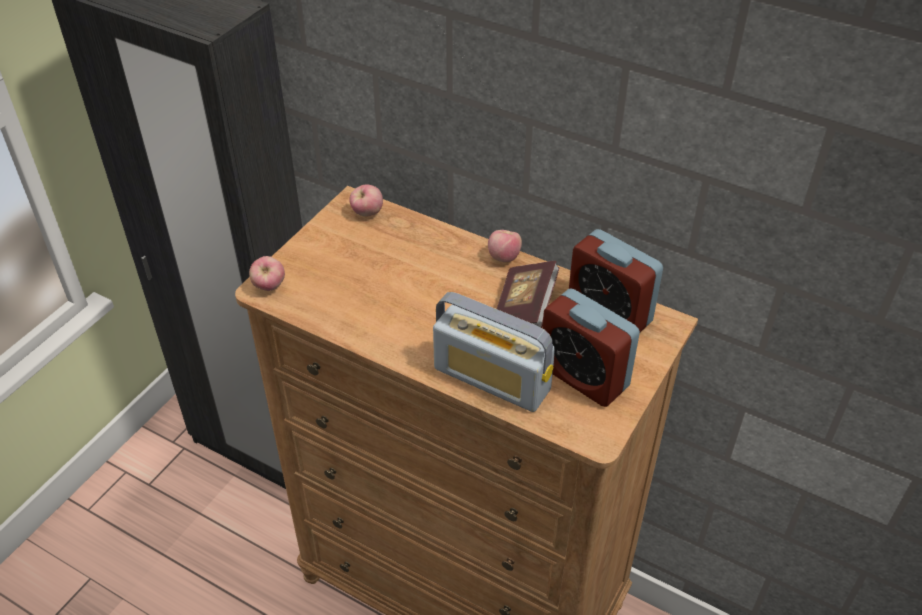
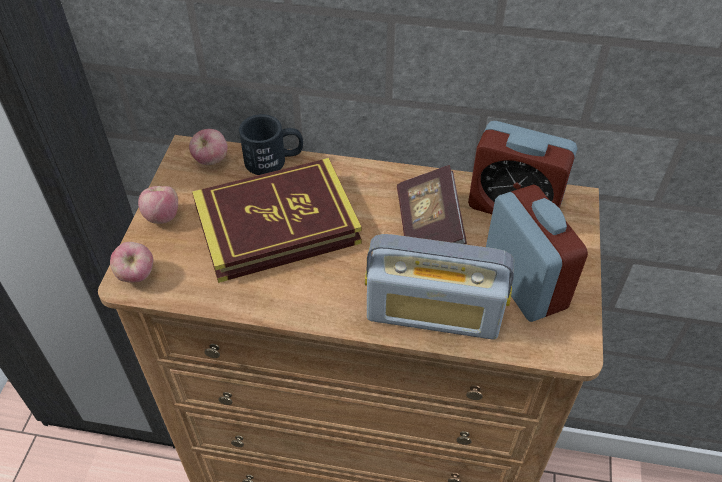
camera: 20 degrees left, 5 degrees up
apple [488,230,522,262] -> apple moved to [138,186,178,224]
alarm clock [542,288,640,407] -> alarm clock turned 135 degrees counterclockwise [486,185,588,322]
none -> book [192,158,362,283]
none -> black mug [239,114,303,175]

